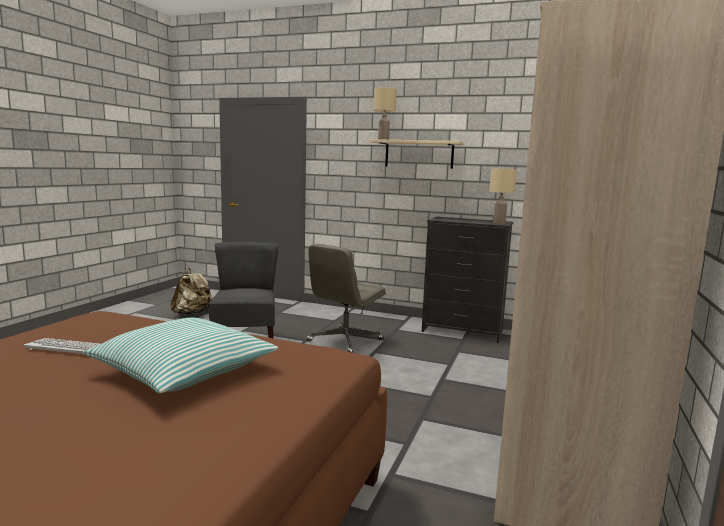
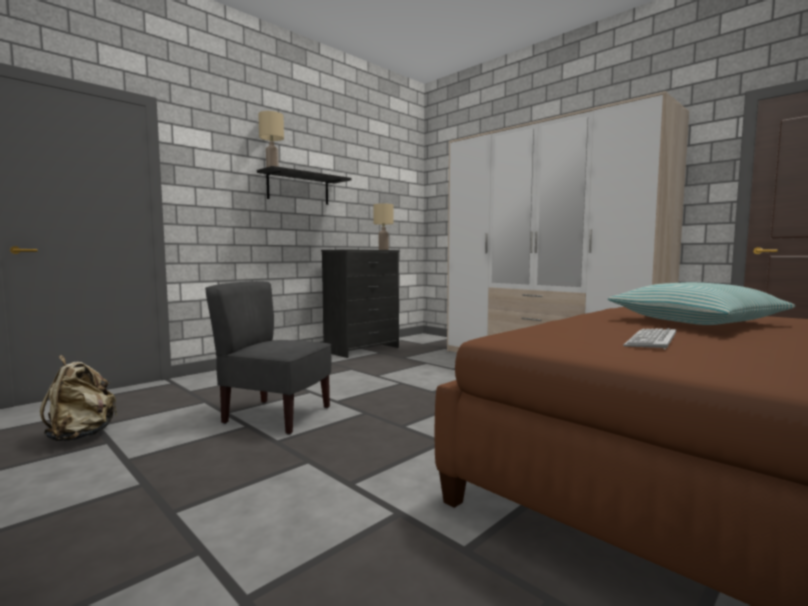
camera: 65 degrees left, 5 degrees down
grey office chair [307,244,386,353] -> none
beige shelf [368,139,464,169] -> black shelf [257,166,351,205]

